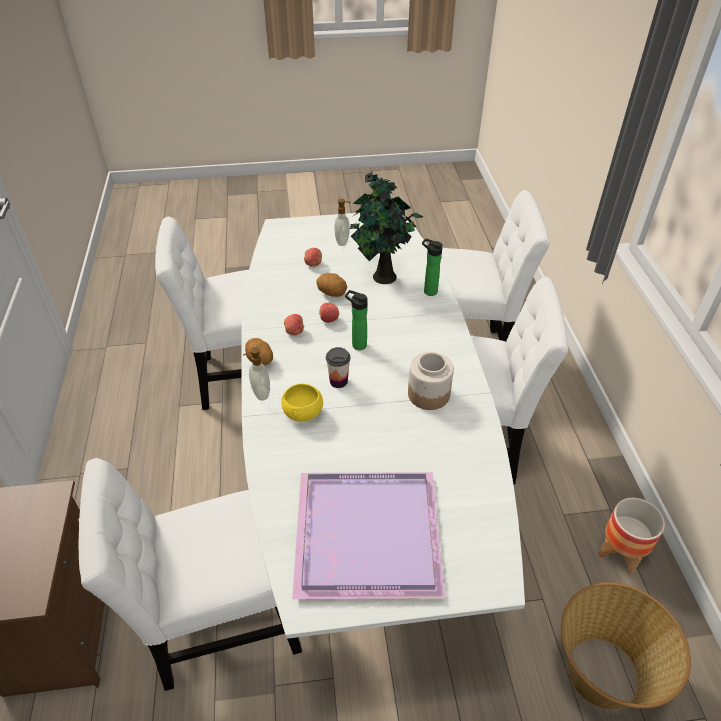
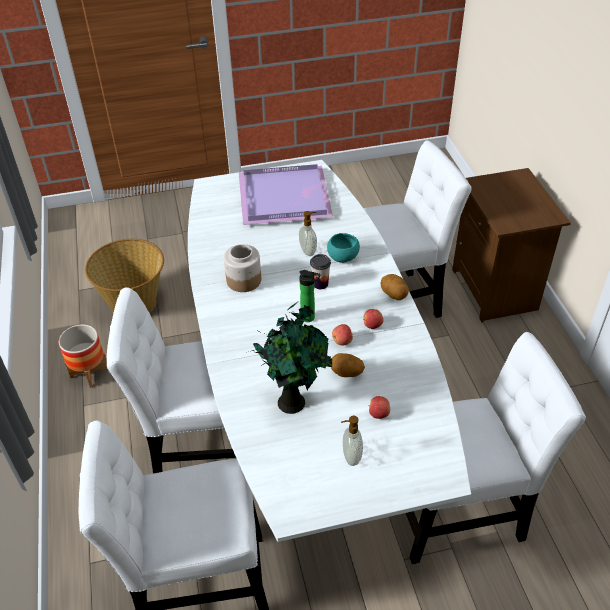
camera: 175 degrees right, 0 degrees up
soap dispenser [243,347,270,401] -> soap dispenser moved to [299,211,317,256]
yellow bowl [281,384,323,422] -> turquoise bowl [327,233,360,263]
bottle [422,238,443,296] -> none

